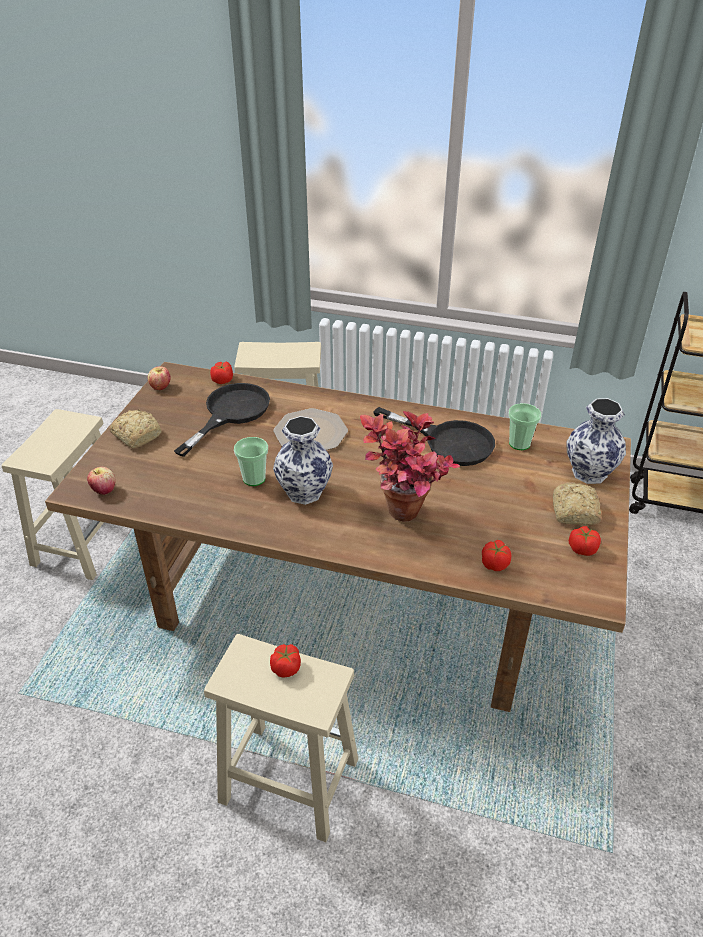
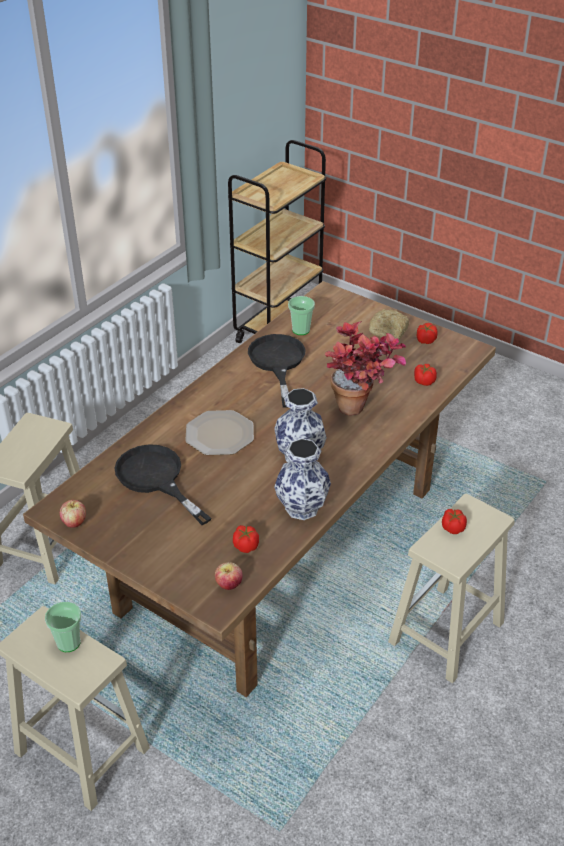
camera: 70 degrees left, 0 degrees up
bread [109,409,162,448] -> none
tomato [210,362,233,384] -> tomato moved to [233,525,259,553]
cup [234,437,268,486] -> cup moved to [45,602,81,652]
black frying pan [373,407,495,466] -> black frying pan turned 60 degrees counterclockwise [248,334,305,408]
vase [566,398,626,484] -> vase moved to [274,438,331,520]

